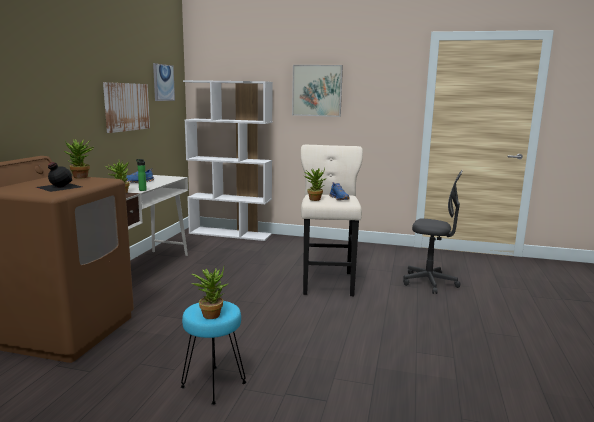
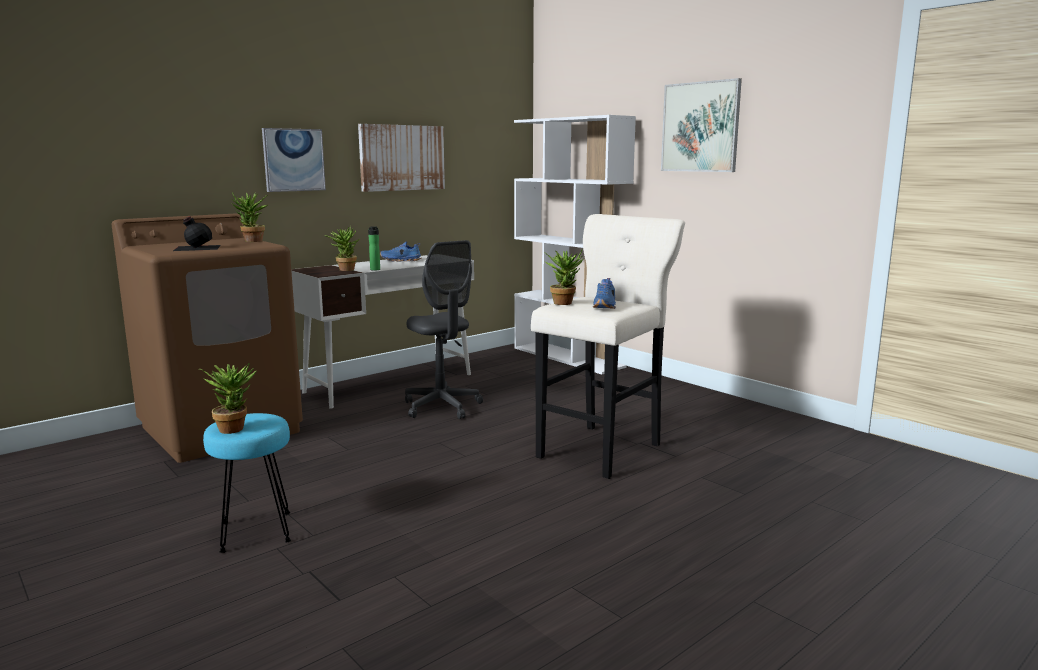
camera: 35 degrees right, 0 degrees up
picture [153,63,175,101] -> picture moved to [262,128,326,192]
grey office chair [403,170,463,294] -> grey office chair moved to [405,240,483,419]

